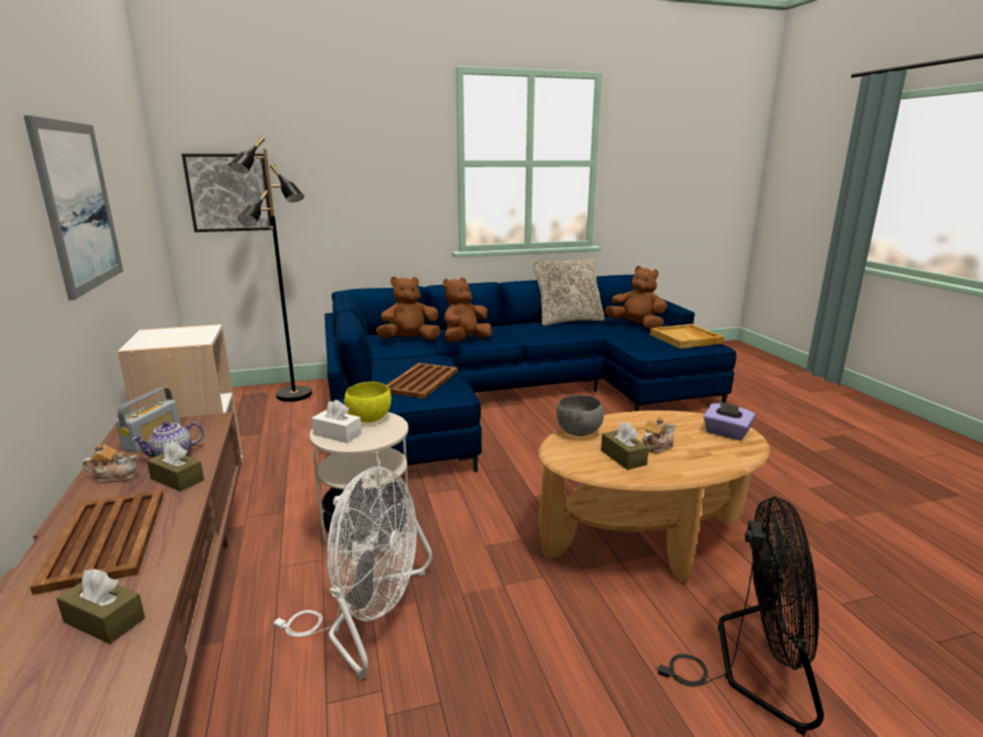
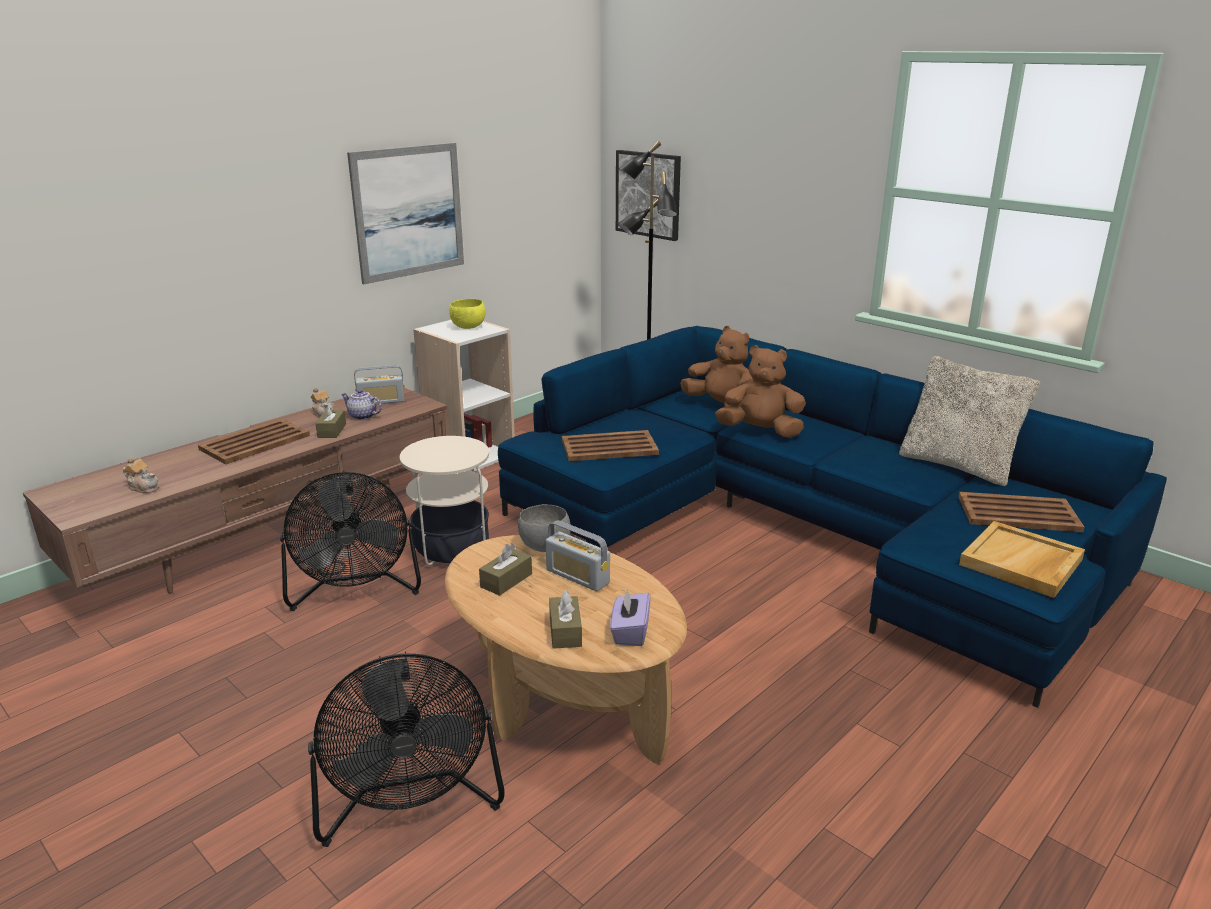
camera: 60 degrees right, 5 degrees up
brown tissue box [56,569,145,644] -> brown tissue box moved to [549,590,582,649]
white fan [273,467,432,680] -> black fan [280,472,421,611]
white tissue box [312,400,362,443] -> none
yellow bowl [344,382,391,423] -> yellow bowl moved to [449,299,486,329]
brown plush toy [605,266,667,329] -> brown tray [958,492,1084,532]
teapot [642,417,676,453] -> teapot moved to [123,457,159,493]
none -> radio [546,520,610,591]

